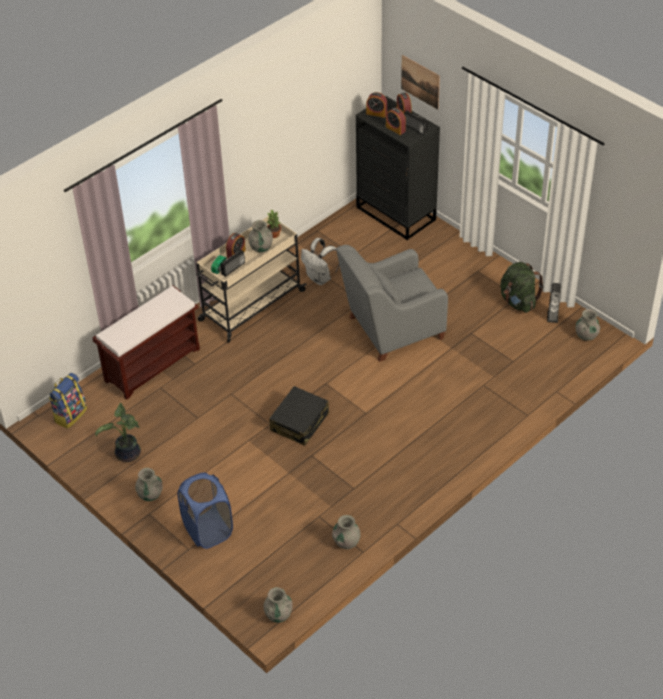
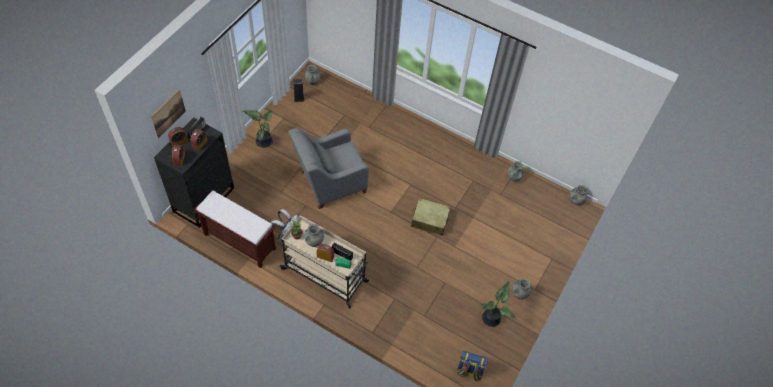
camera: 110 degrees left, 10 degrees up
brown bench [92,286,200,400] -> brown bench moved to [194,190,276,268]
blue laundry basket [178,473,233,549] -> none
black suitcase [269,386,329,446] -> beige suitcase [411,198,451,236]
grey armchair [336,245,448,362] -> grey armchair turned 105 degrees clockwise [289,128,369,209]
green backpack [500,262,544,313] -> none
none -> potted plant [242,110,273,148]

